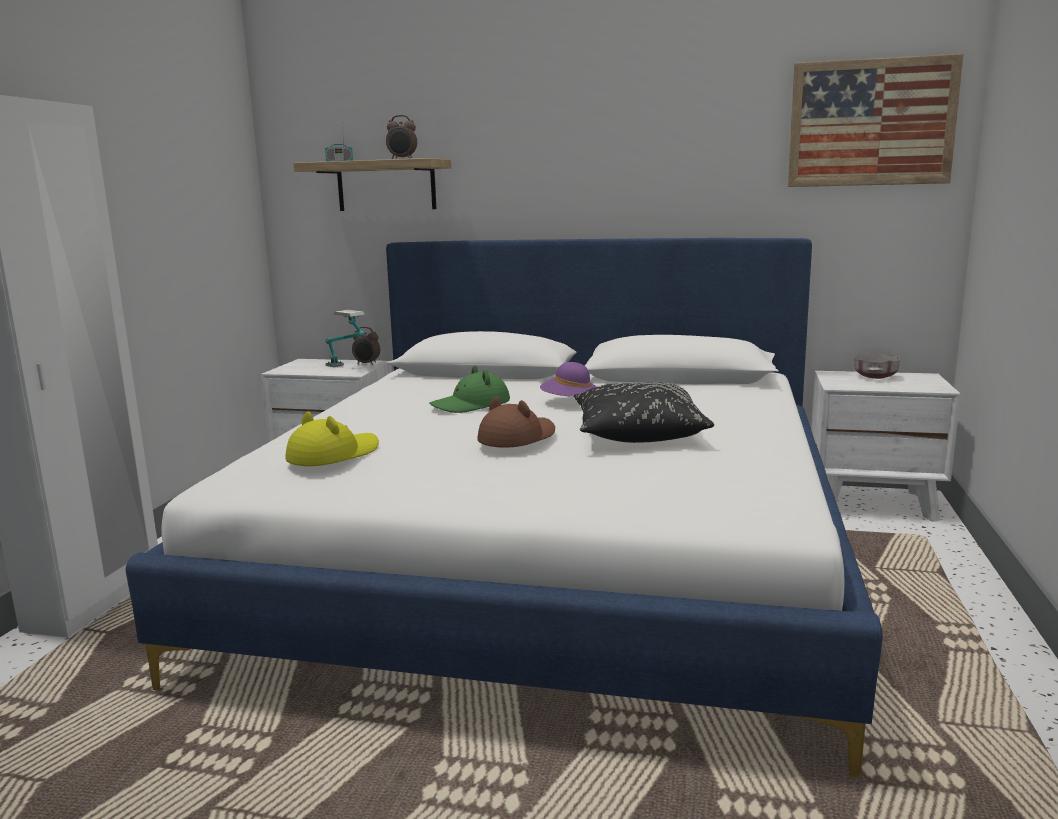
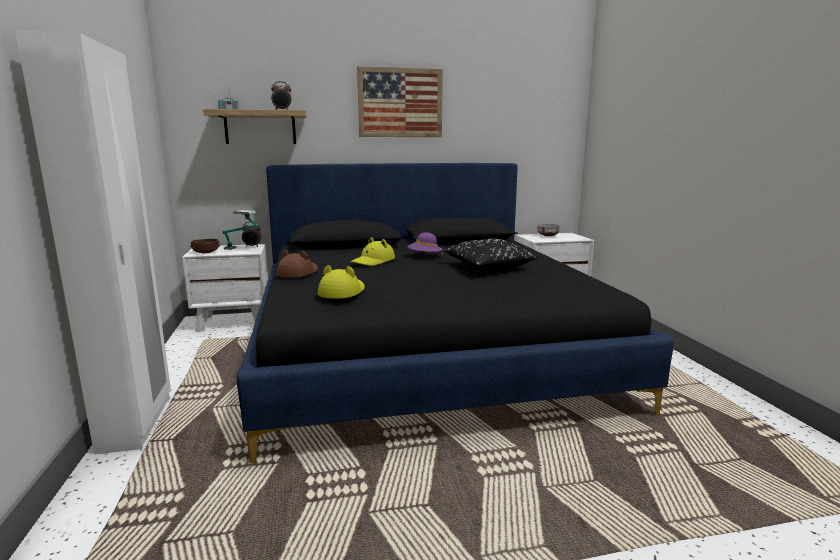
camera: 25 degrees left, 0 degrees up
white bed [126,238,883,778] -> black bed [237,163,674,464]
green hat [429,365,510,413] -> yellow hat [351,237,395,266]
brown hat [477,397,555,448] -> brown hat moved to [277,250,318,278]
picture [788,54,963,187] -> picture moved to [357,66,443,137]
none -> brown bowl [189,239,221,253]

